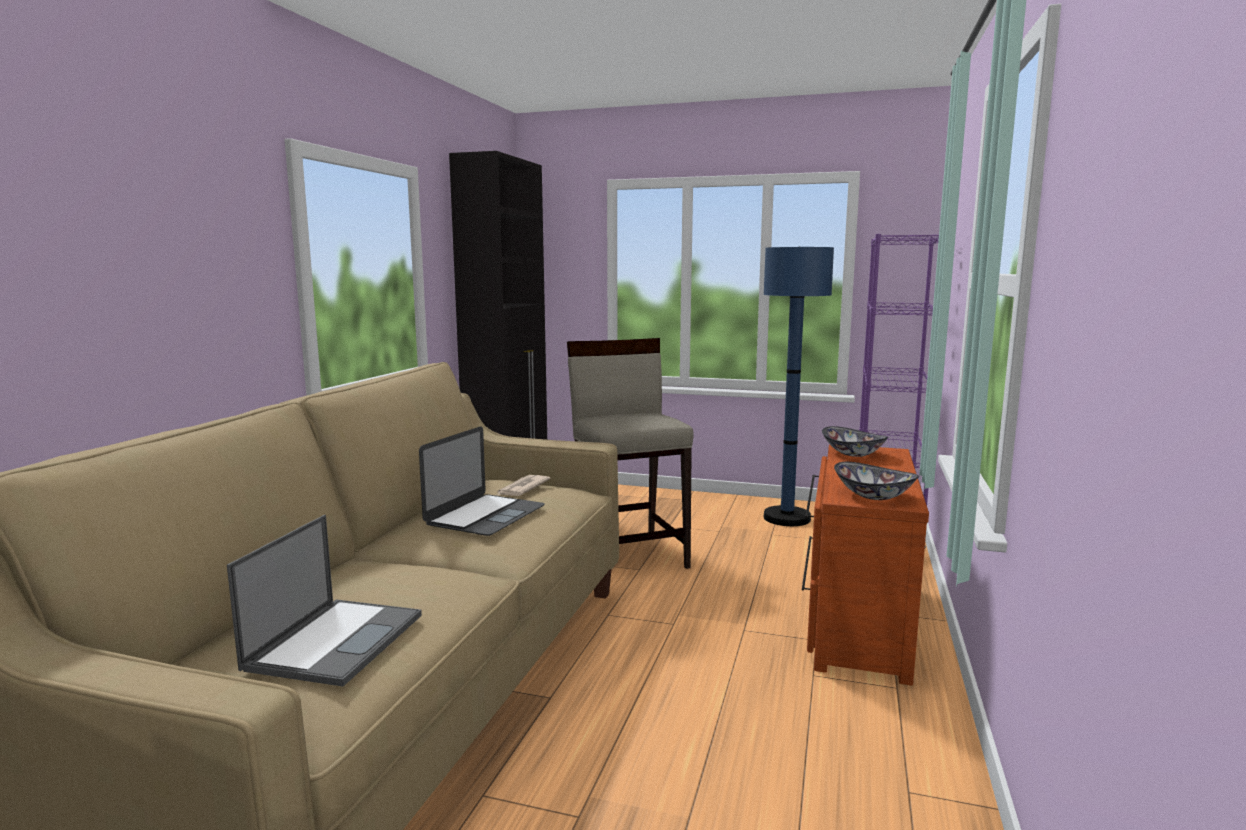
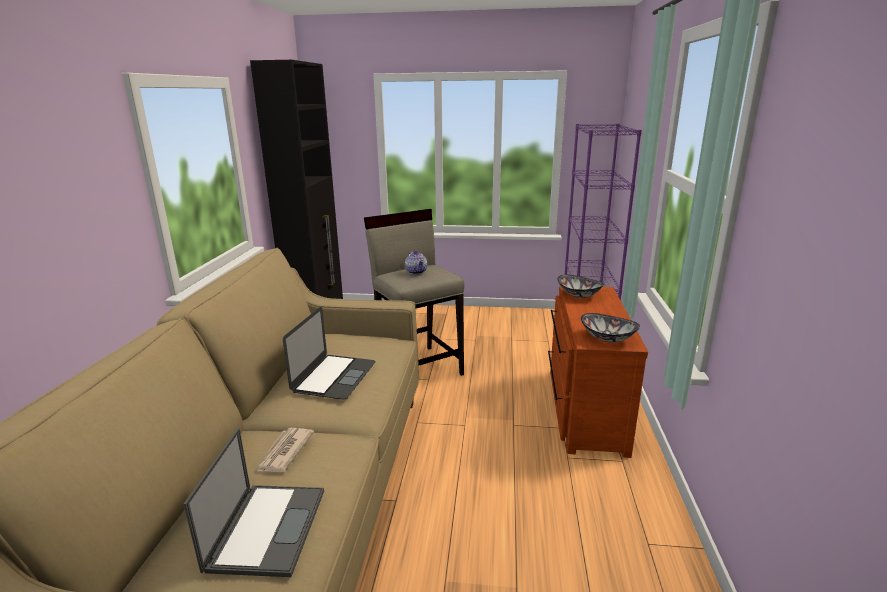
camera: 10 degrees left, 10 degrees up
newspaper [497,475,551,496] -> newspaper moved to [256,428,314,472]
blue floor lamp [763,247,834,526] -> none
none -> teapot [405,251,427,274]

